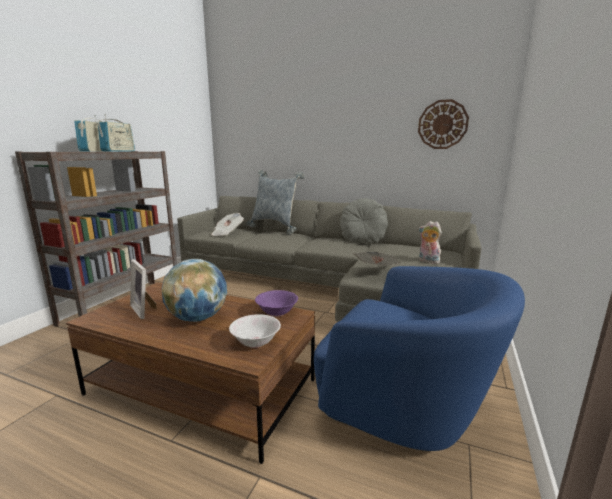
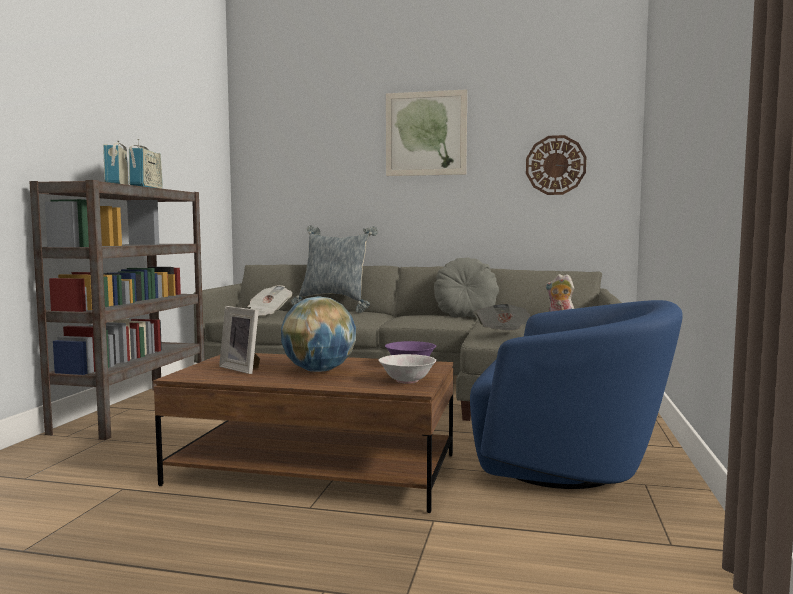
camera: 10 degrees left, 10 degrees down
none -> picture [386,89,467,176]

